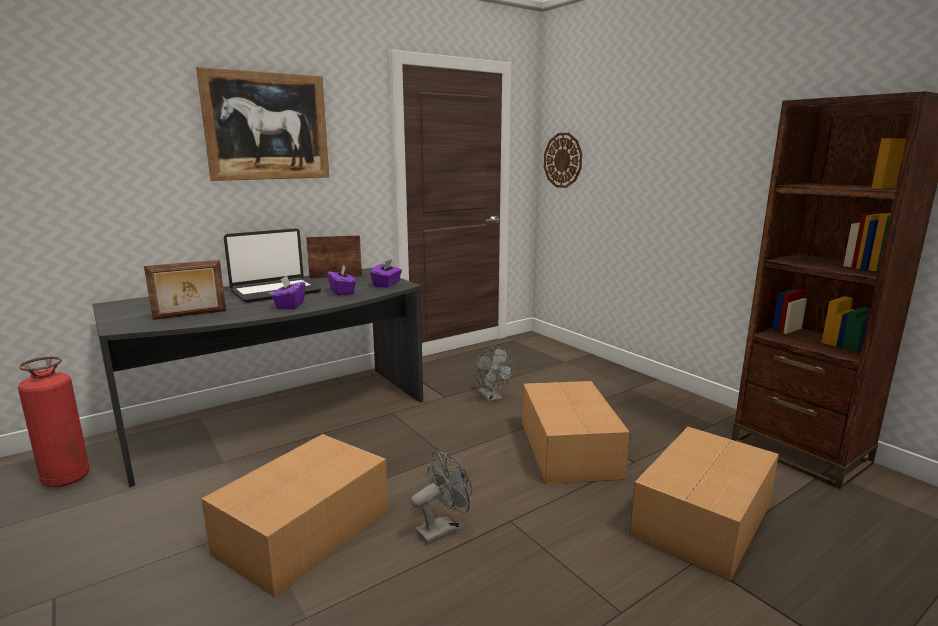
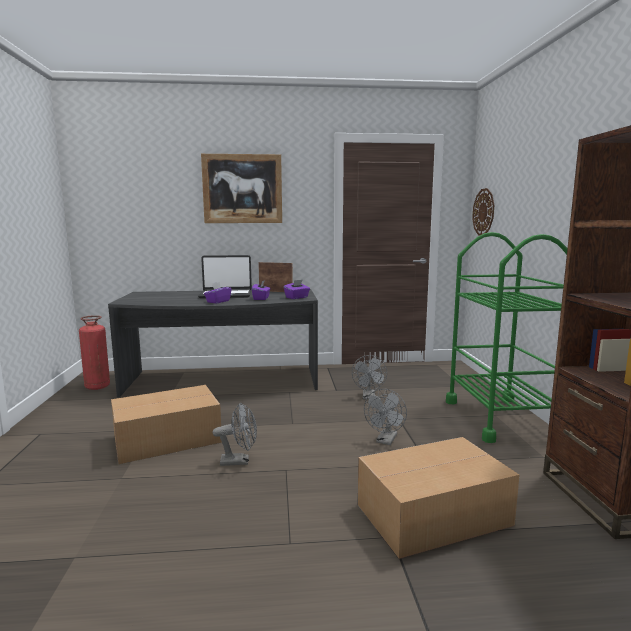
camera: 30 degrees right, 5 degrees down
picture frame [144,260,226,320] -> none
cardboard box [522,381,630,484] -> grey fan [364,389,407,445]
none -> green cart [446,232,567,443]

